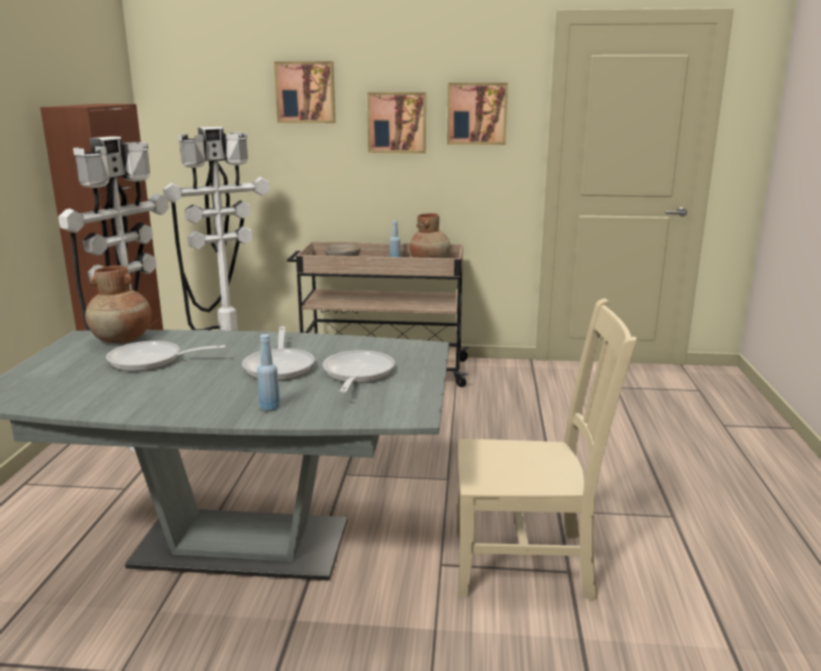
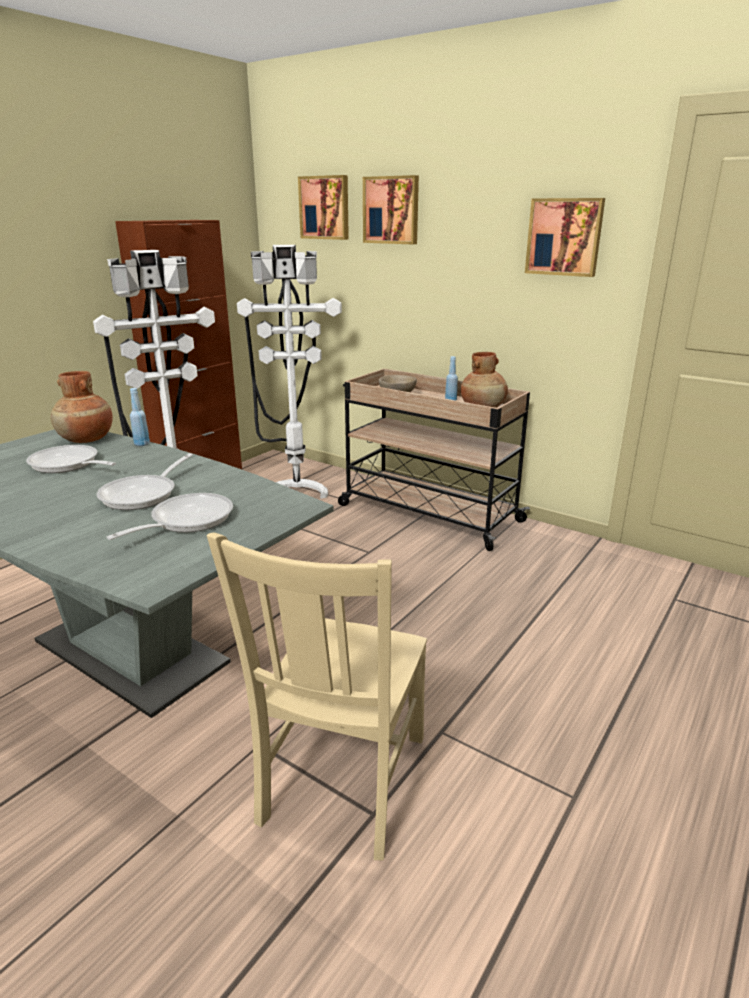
camera: 30 degrees right, 5 degrees up
blue bottle [257,334,280,411] -> blue bottle moved to [130,388,150,446]
picture [367,92,426,153] -> picture moved to [298,175,349,240]
beige chair [457,298,637,600] -> beige chair turned 75 degrees clockwise [207,533,427,860]

